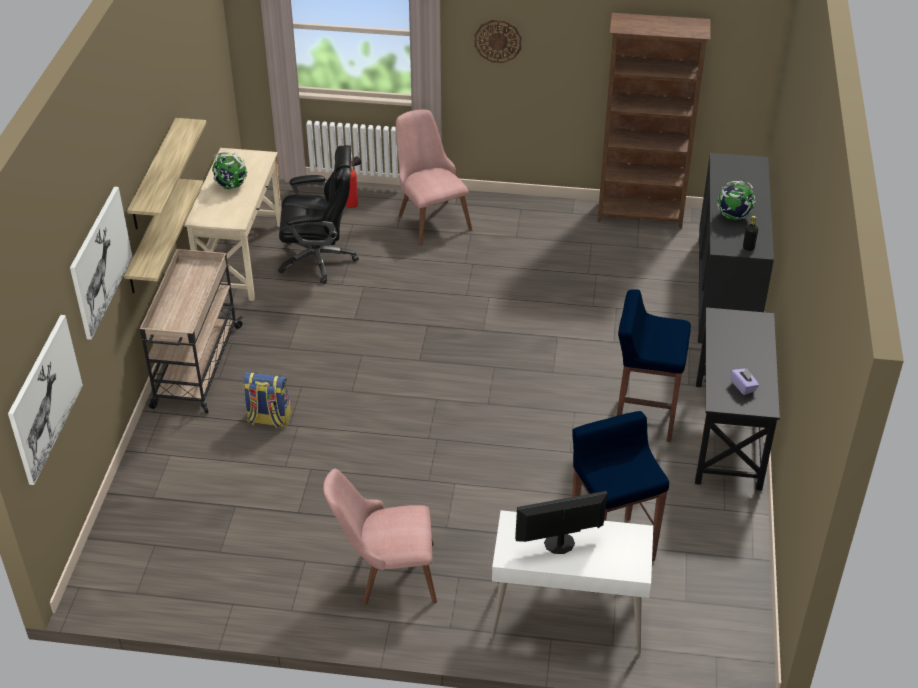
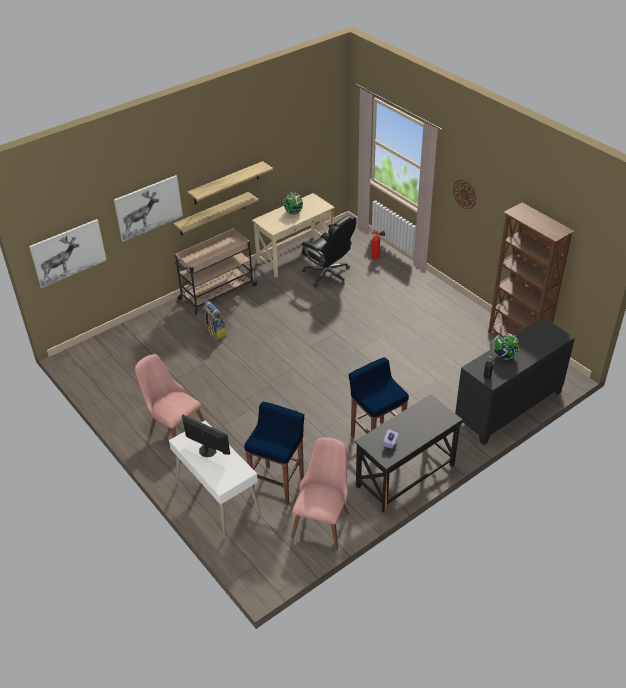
camera: 45 degrees right, 0 degrees up
pink chair [396,110,472,246] -> pink chair moved to [291,437,349,549]

